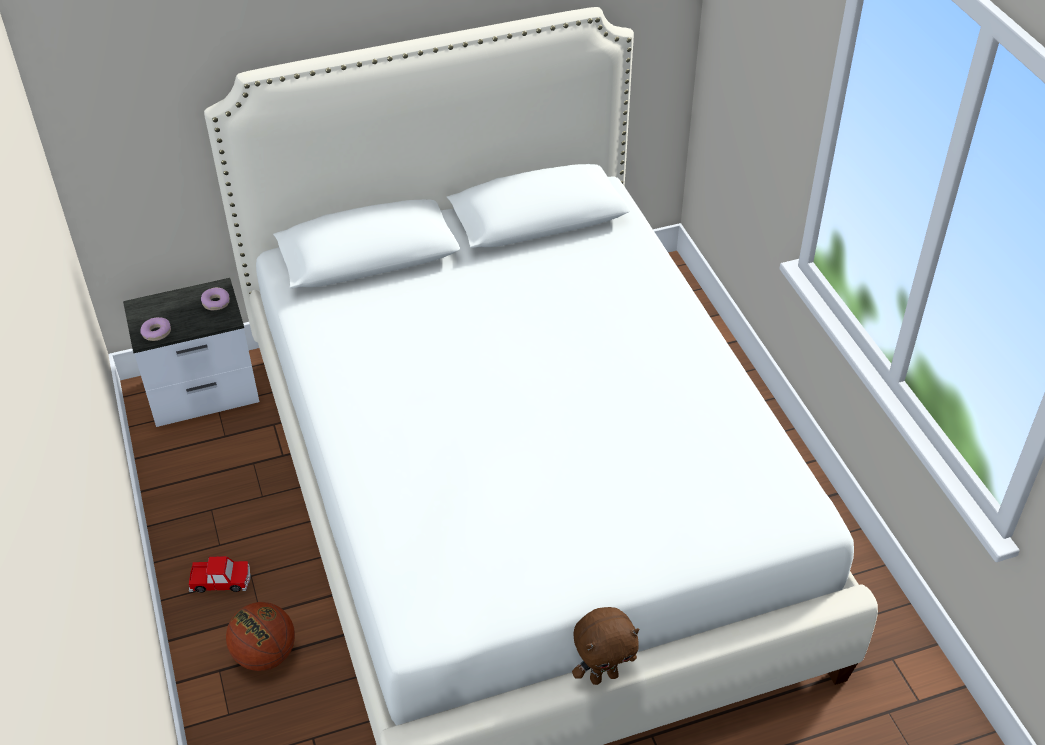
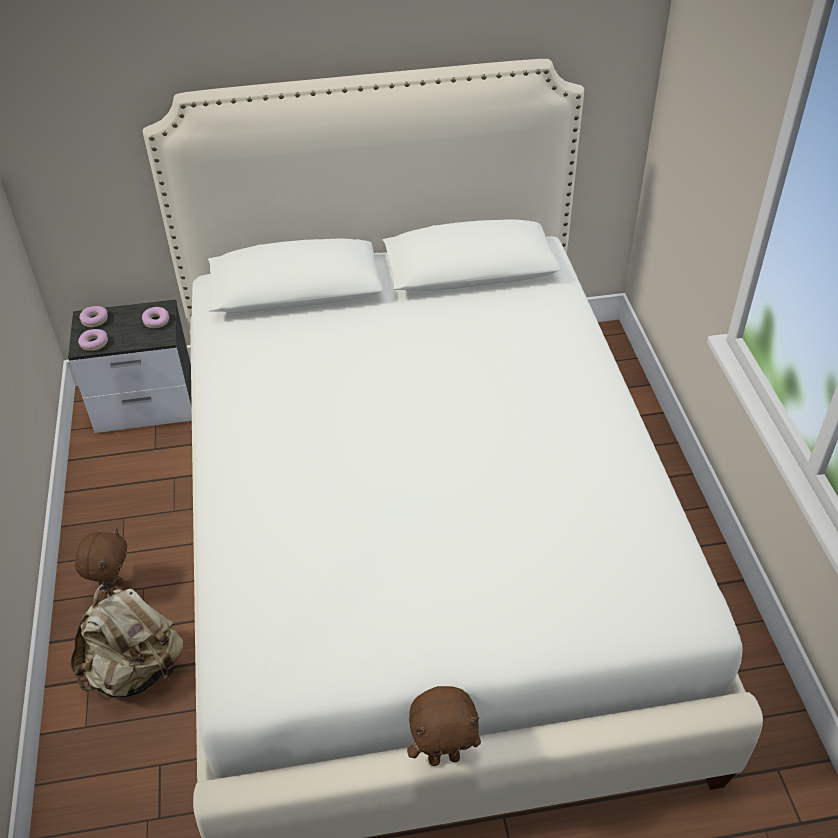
camera: 10 degrees right, 0 degrees up
toy car [189,556,251,593] -> brown plush toy [75,528,127,602]
basketball [226,602,295,671] -> beige backpack [71,584,183,697]
none -> donut [80,306,108,327]

